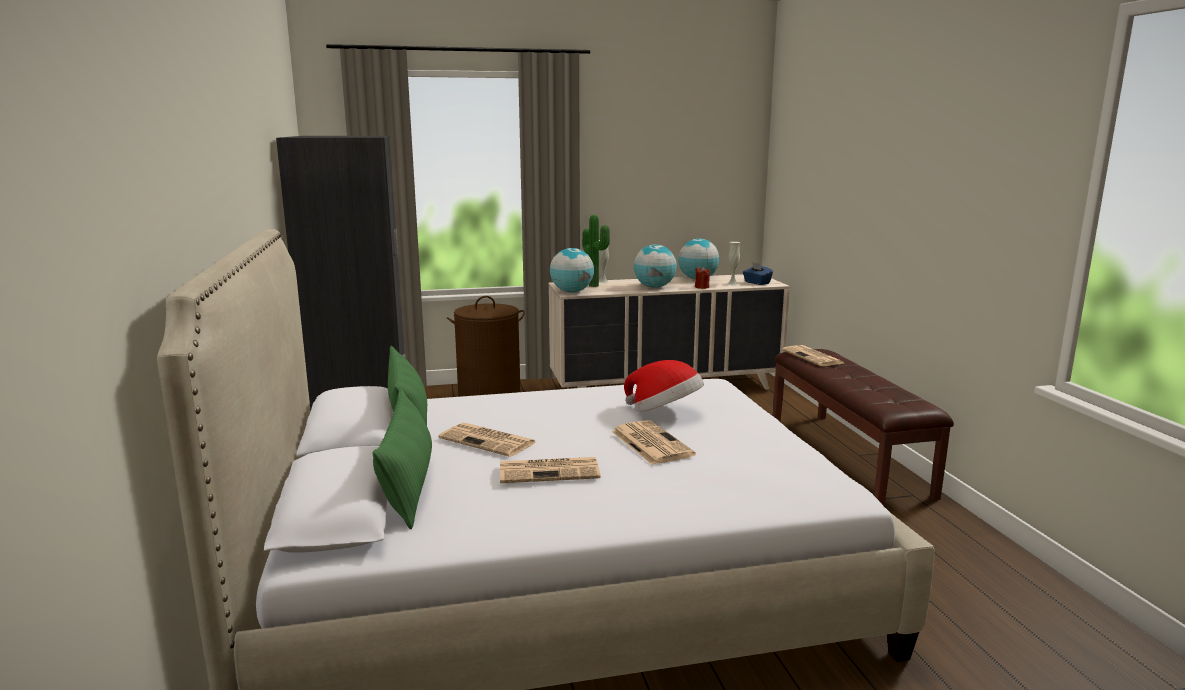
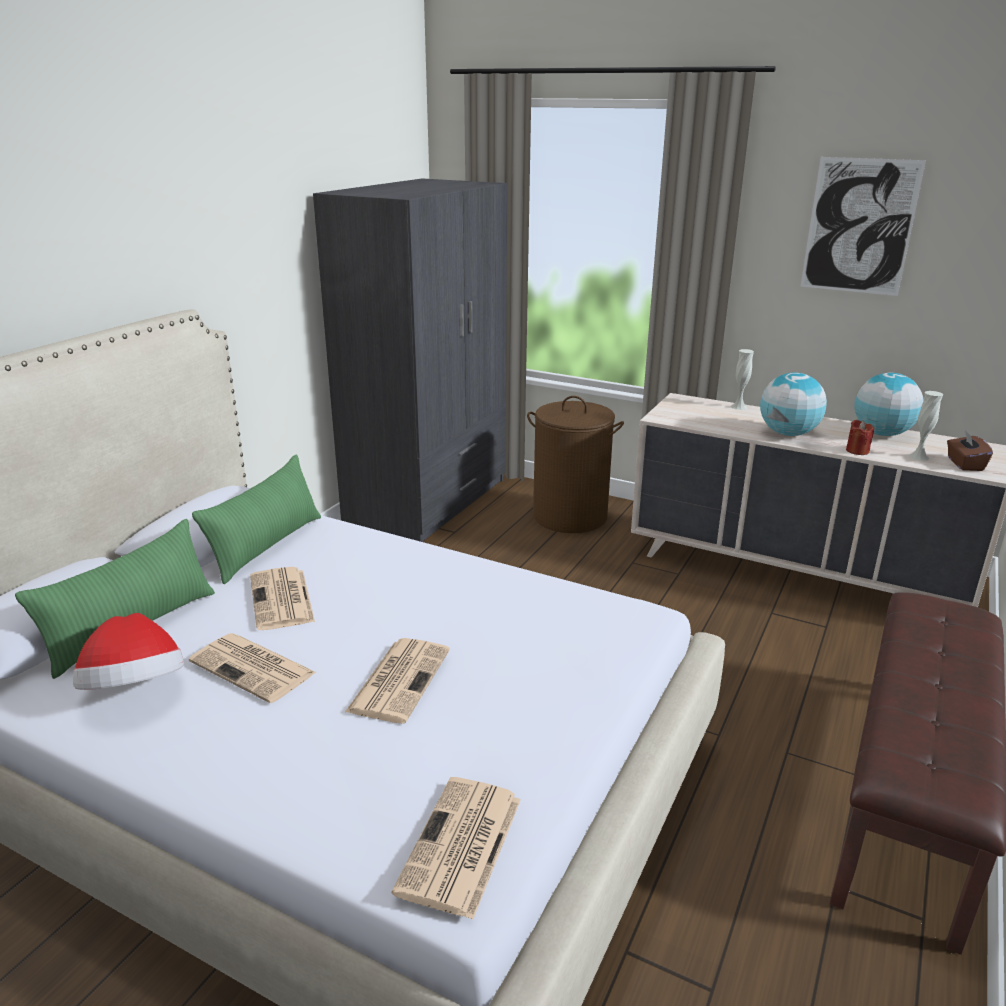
camera: 40 degrees right, 10 degrees up
globe [550,248,594,292] -> none
potted plant [582,215,610,287] -> none
hat [624,360,704,412] -> hat moved to [73,613,184,690]
blue tissue box [743,262,773,285] -> brown tissue box [947,430,993,471]
newspaper [782,345,843,366] -> newspaper moved to [392,777,521,920]
none -> picture [800,157,926,296]

